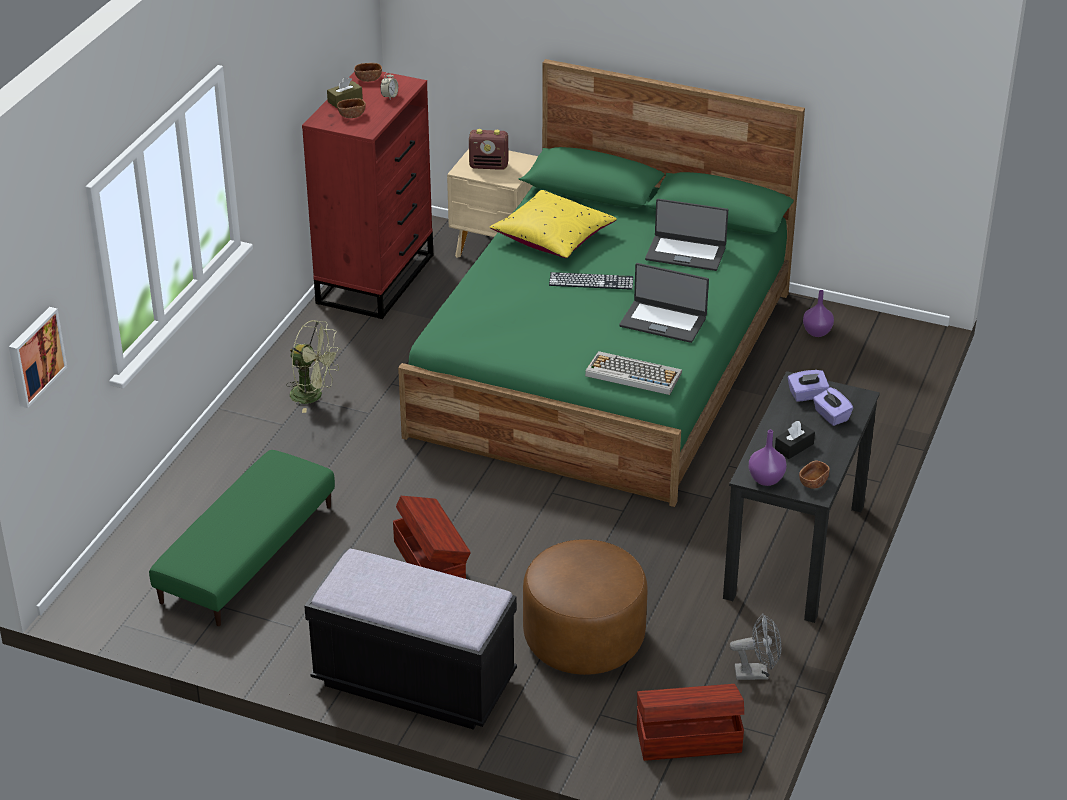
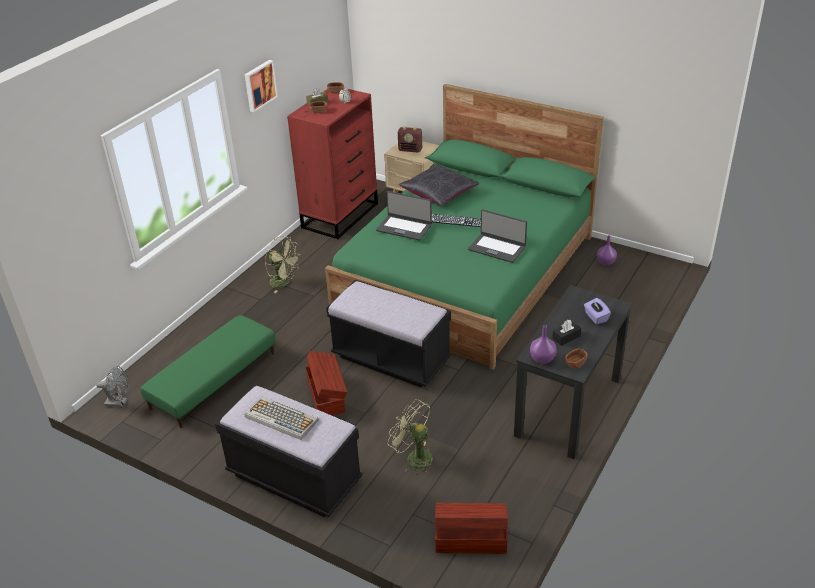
camera: 10 degrees right, 0 degrees up
picture [9,307,67,408] -> picture moved to [245,60,278,112]
yellow pillow [489,190,617,258] -> black pillow [399,164,479,205]
brown ottoman [523,539,648,675] -> green fan [388,399,434,475]
keyboard [585,351,682,395] -> keyboard moved to [245,396,319,440]
laptop [645,199,728,271] -> laptop moved to [376,191,432,241]
grey fan [730,613,781,680] -> grey fan moved to [96,366,129,407]
purple tissue box [788,370,829,402] -> none
none -> black bench [326,280,451,388]

